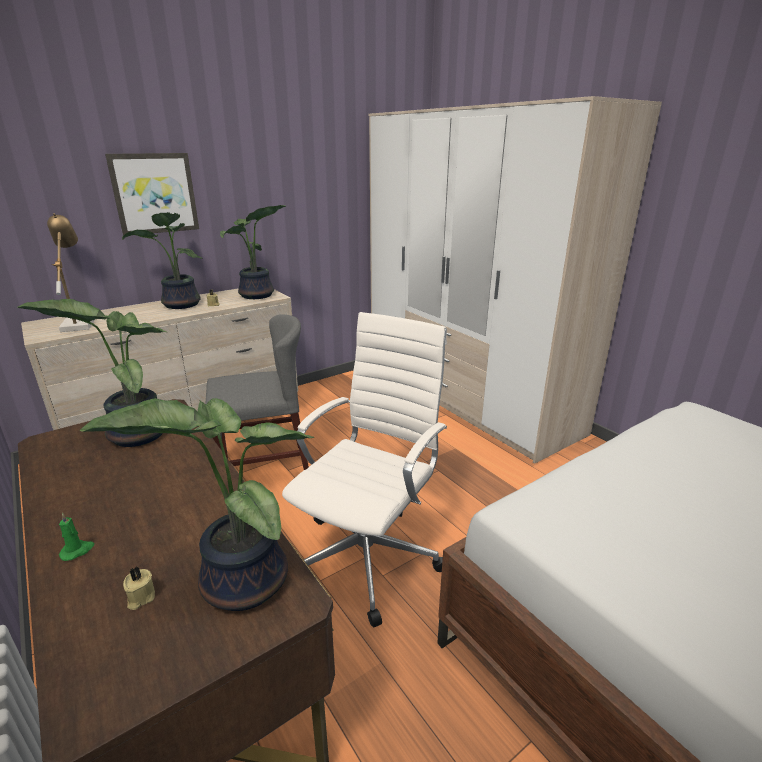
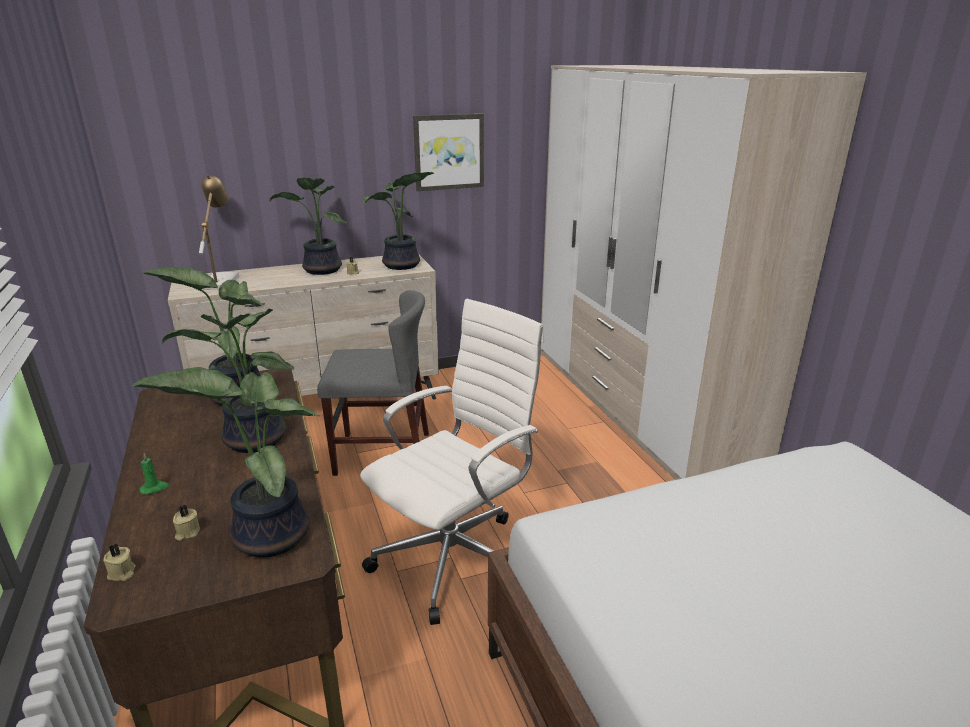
camera: 15 degrees right, 0 degrees up
picture [105,153,199,235] -> picture moved to [413,114,484,191]
none -> beige candle [103,544,136,581]
none -> potted plant [162,309,294,453]

